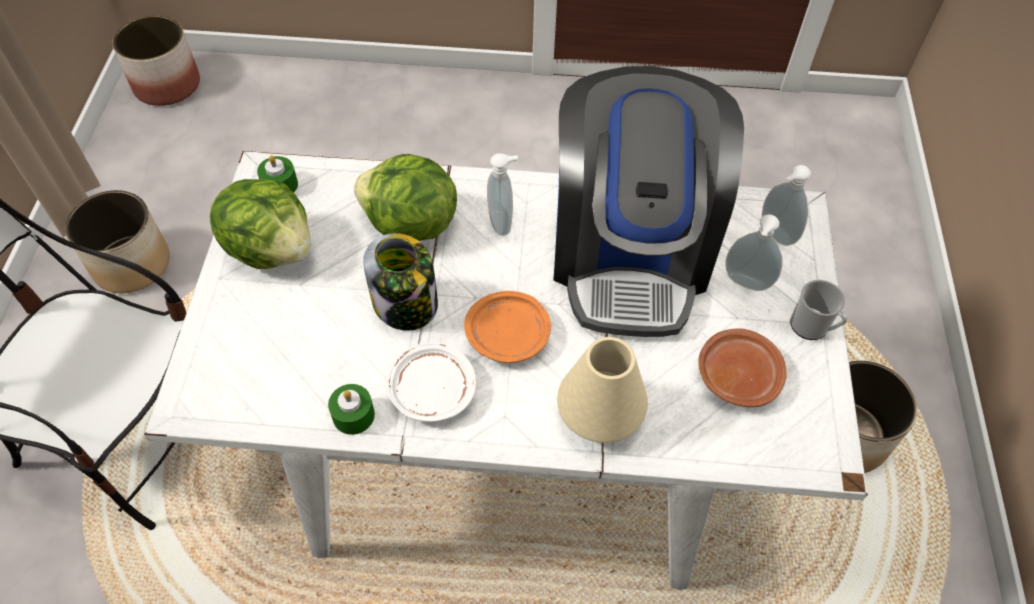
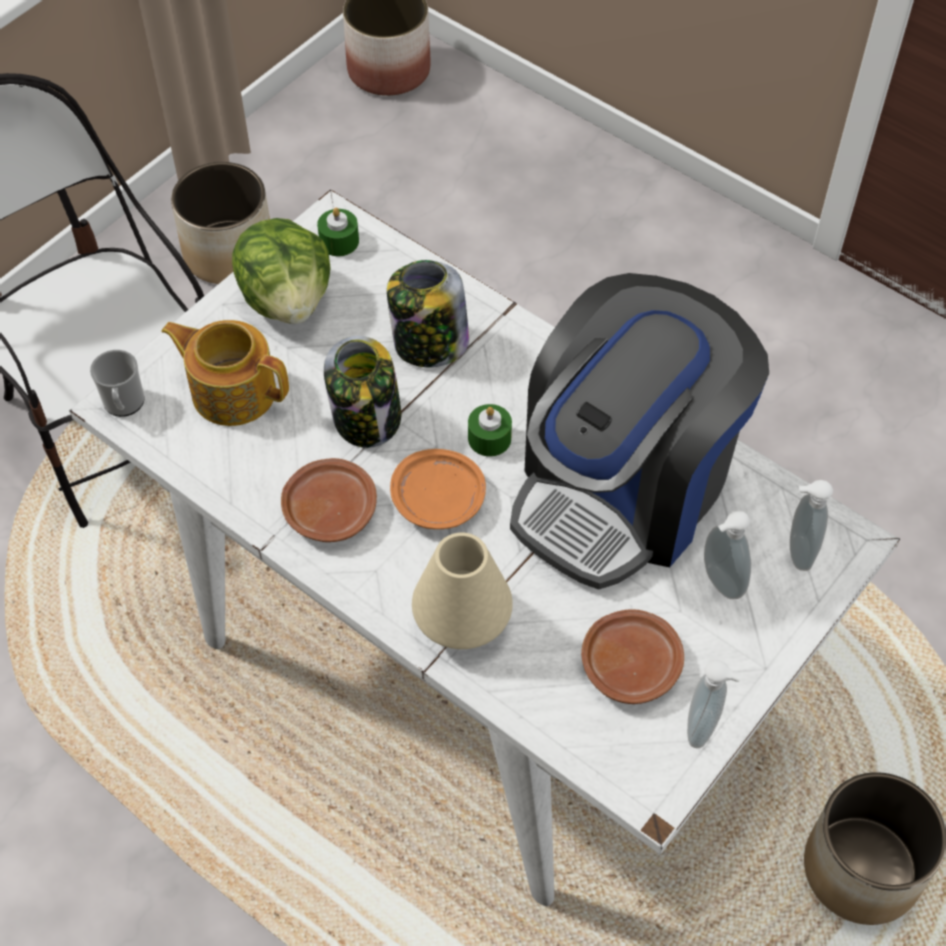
camera: 35 degrees right, 0 degrees up
green candle [328,384,375,435] -> green candle moved to [468,404,512,457]
lettuce [354,154,457,241] -> jar [387,260,469,367]
white plate [387,342,476,422] -> brown plate [281,458,377,542]
soap dispenser [487,153,518,236] -> soap dispenser moved to [687,660,742,748]
mug [790,280,847,340] -> mug moved to [90,350,145,417]
none -> teapot [161,320,289,426]

